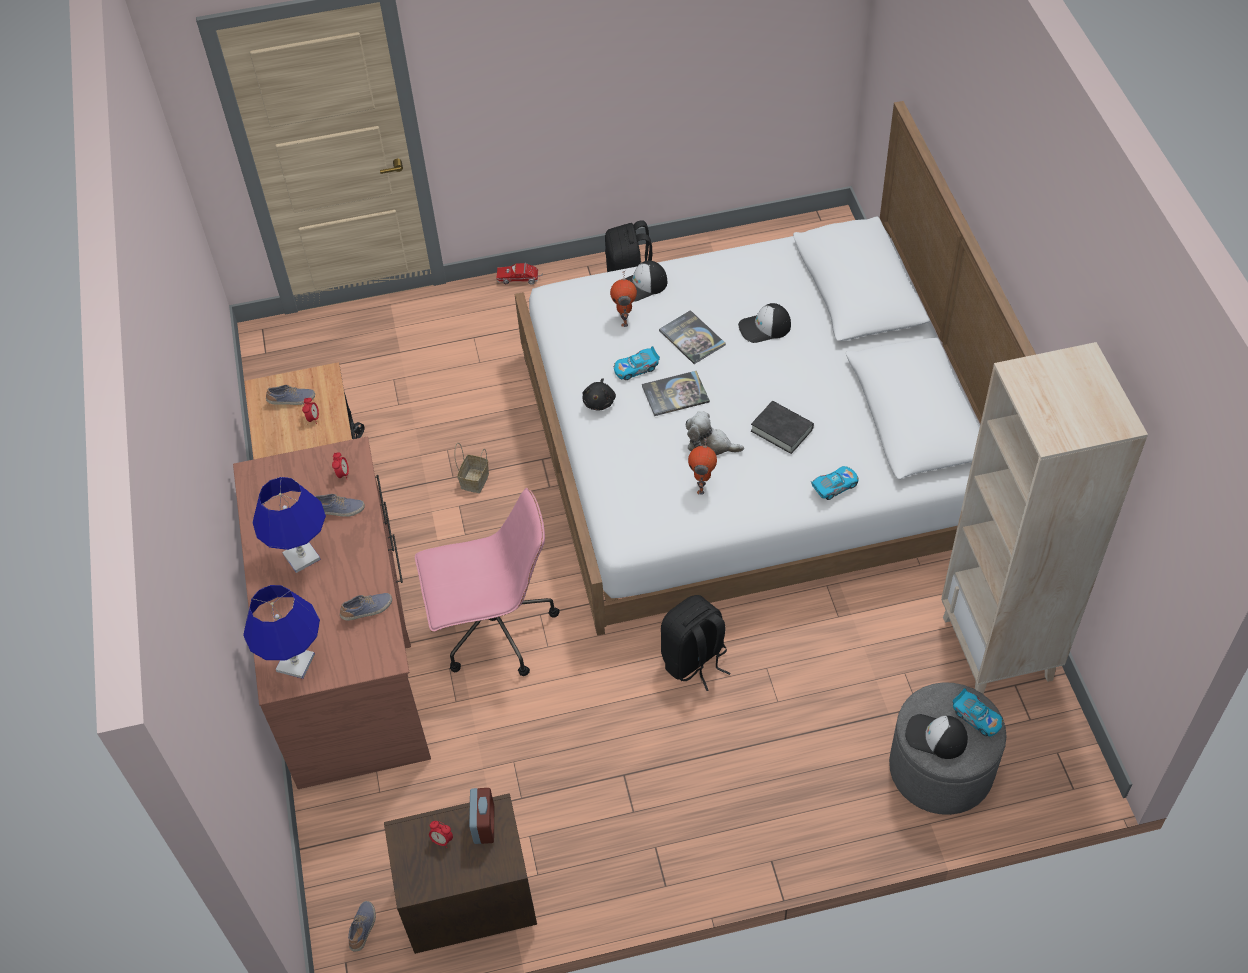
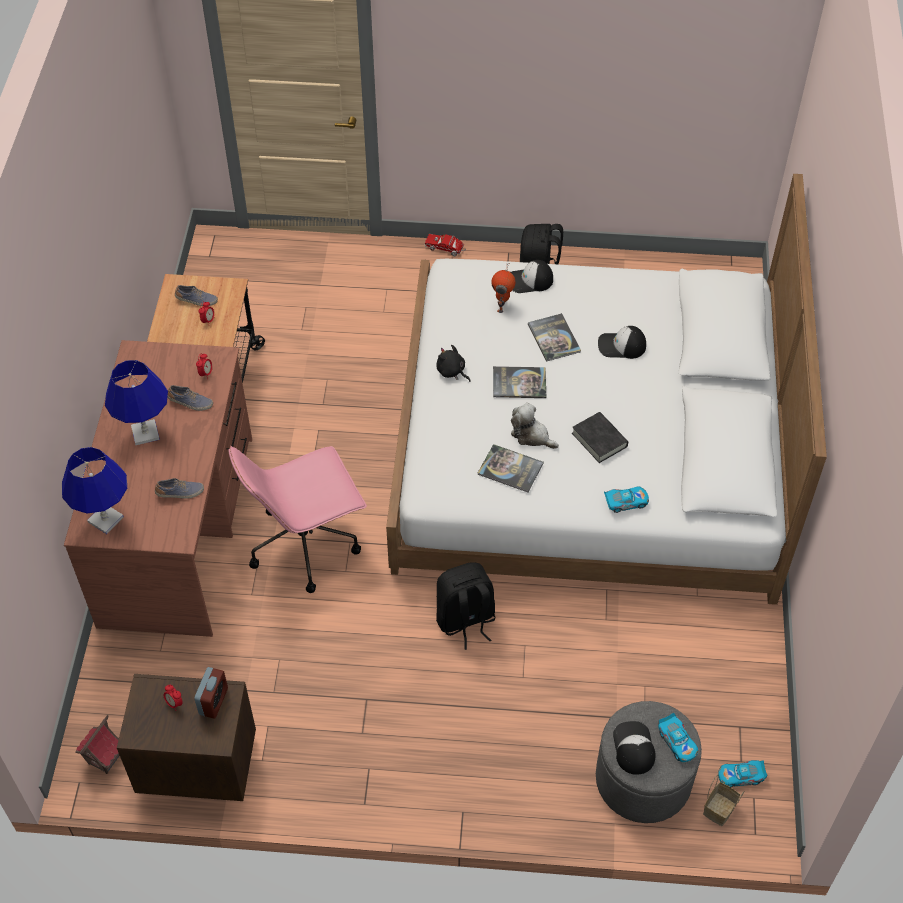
camera: 15 degrees right, 0 degrees up
shoe [348,901,376,952] -> toy house [75,715,120,774]
pink office chair [415,488,560,676] -> pink office chair turned 150 degrees clockwise [228,446,367,593]
basket [455,443,489,493] -> basket moved to [703,775,744,826]
black plush toy [582,378,616,410] -> black plush toy turned 105 degrees clockwise [437,345,471,382]
toy car [614,346,660,380] -> toy car moved to [718,760,767,787]
toy robot [688,437,717,495] -> book [477,444,544,493]
cap [905,714,968,759] -> cap turned 45 degrees clockwise [613,721,656,775]
beige bookcase [941,342,1148,694] -> none

